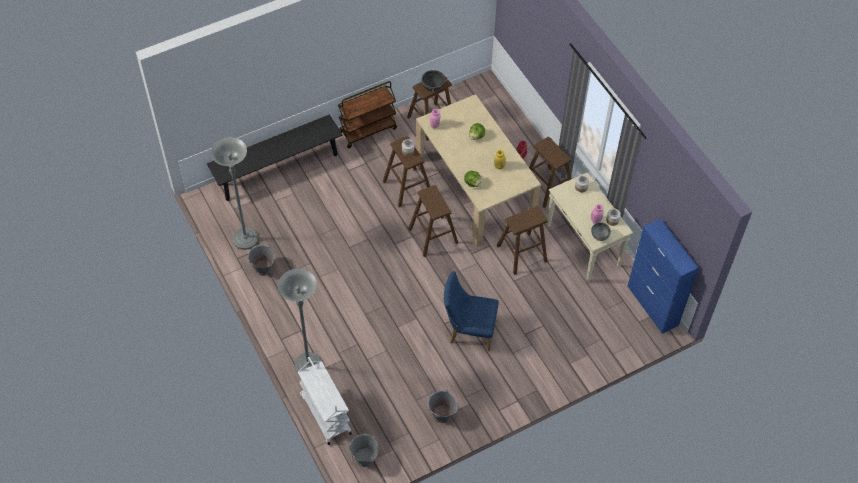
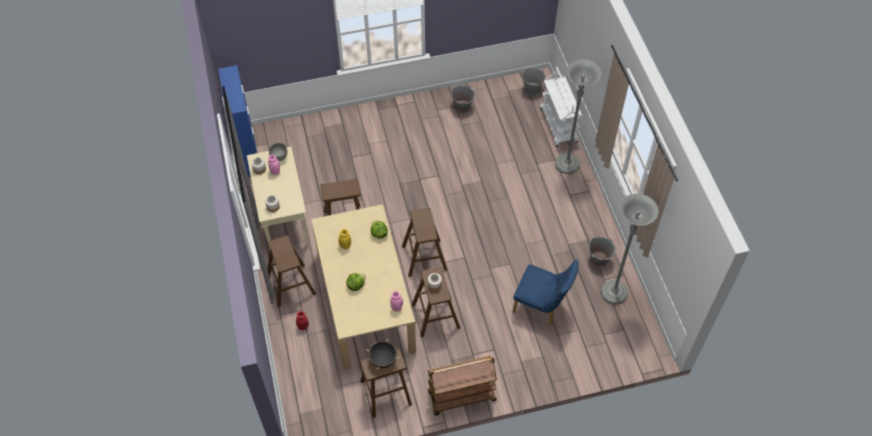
camera: 165 degrees left, 0 degrees up
black bench [207,114,342,201] -> none
blue chair [444,271,499,351] -> blue chair moved to [512,259,579,326]

